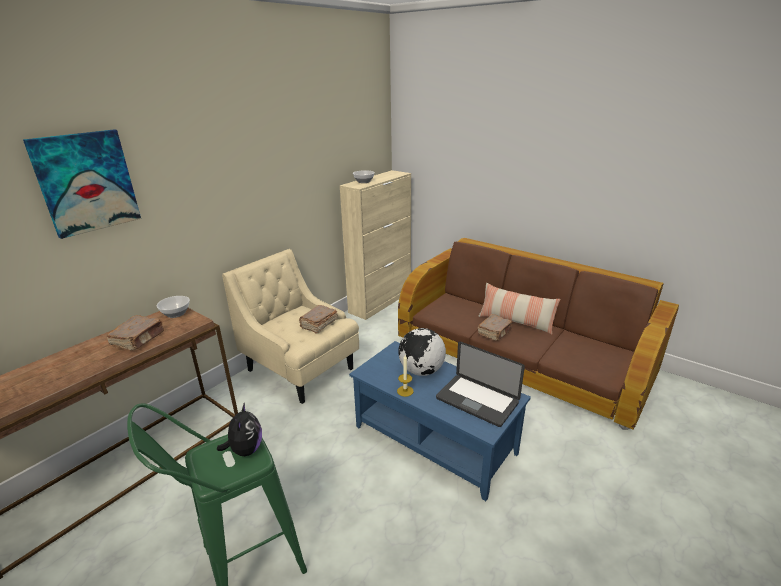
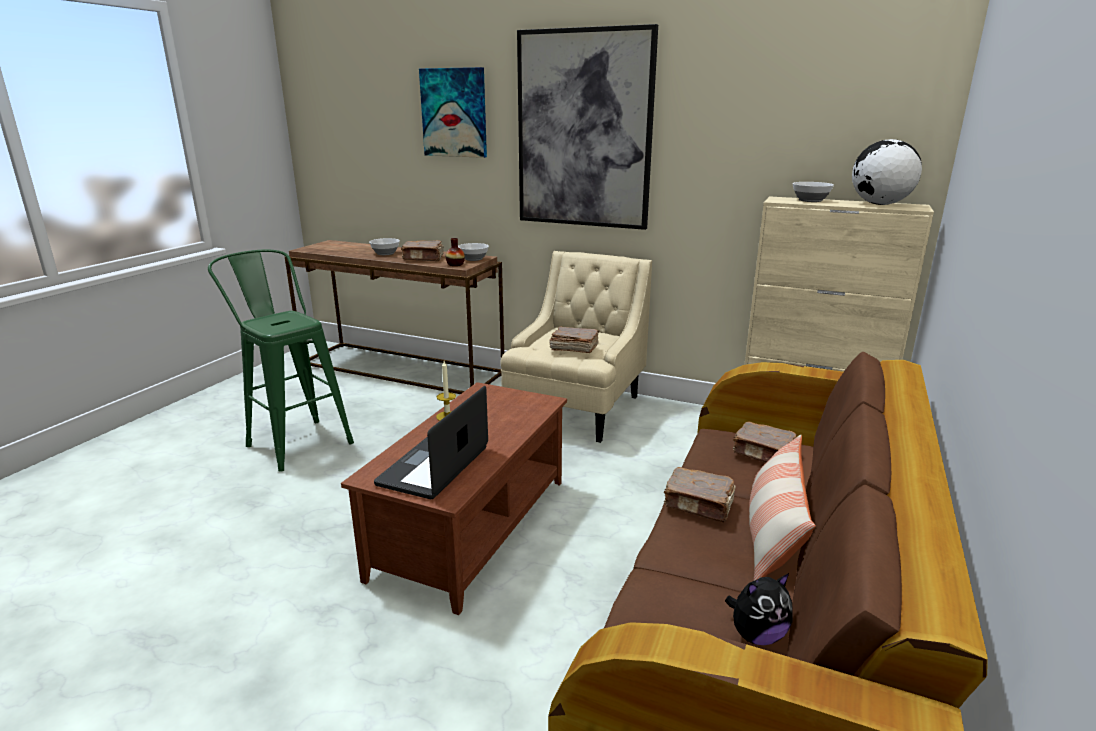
camera: 75 degrees right, 5 degrees down
plush toy [217,402,262,456] -> plush toy moved to [725,573,792,645]
blue coffee table [349,341,531,501] -> brown coffee table [341,382,567,615]
globe [398,328,446,376] -> globe moved to [852,139,922,205]
none -> bowl [369,238,400,255]
none -> vase [446,238,465,266]
none -> picture [517,24,658,230]
none -> brown book [733,421,797,463]

